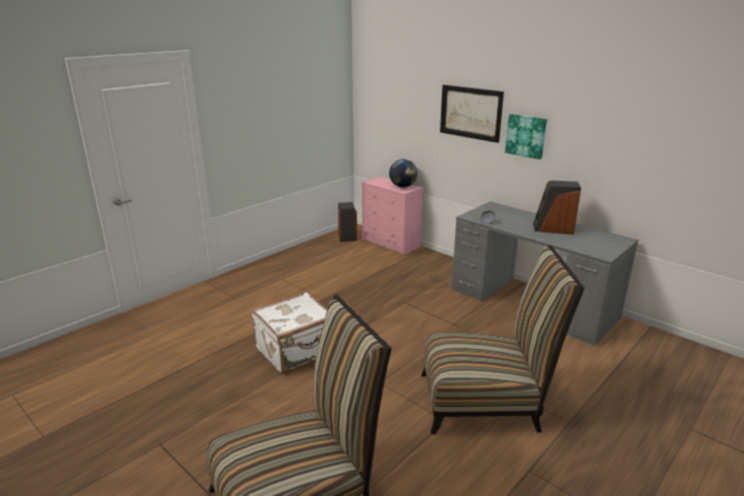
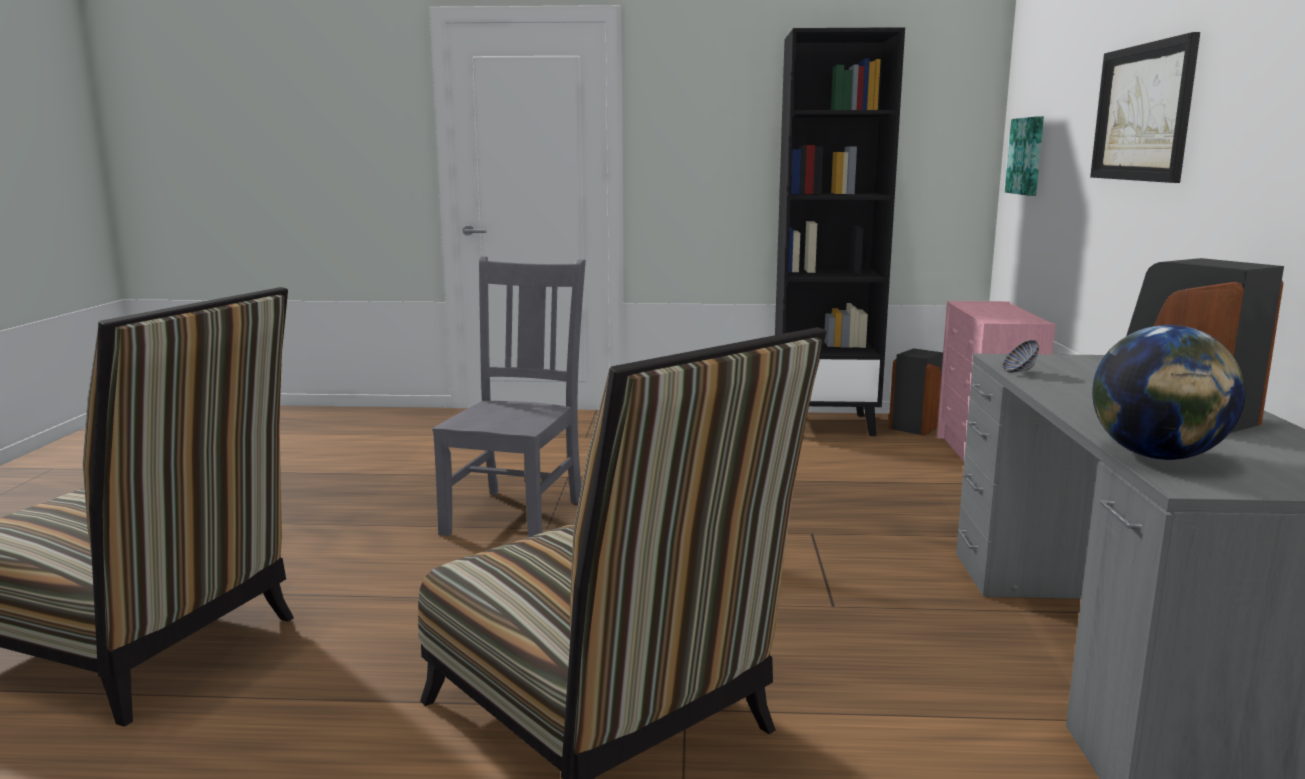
camera: 50 degrees right, 10 degrees down
white suitcase [251,292,327,373] -> grey chair [432,256,586,537]
globe [389,159,417,188] -> globe moved to [1092,325,1245,460]
picture [505,114,547,159] -> picture moved to [1005,117,1044,196]
none -> black bookcase [775,27,905,436]

